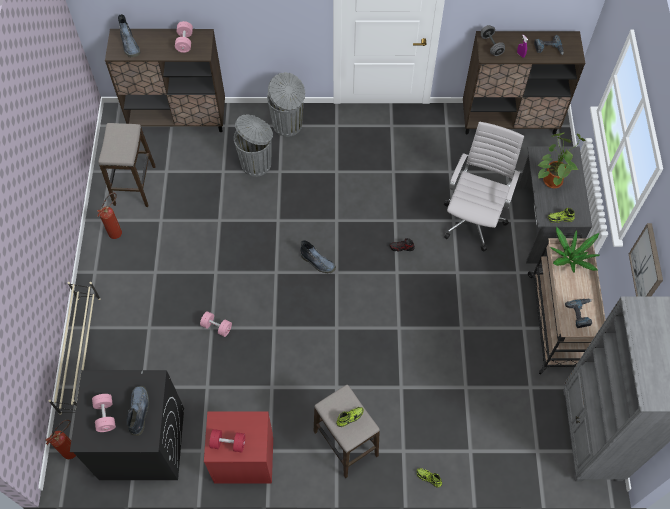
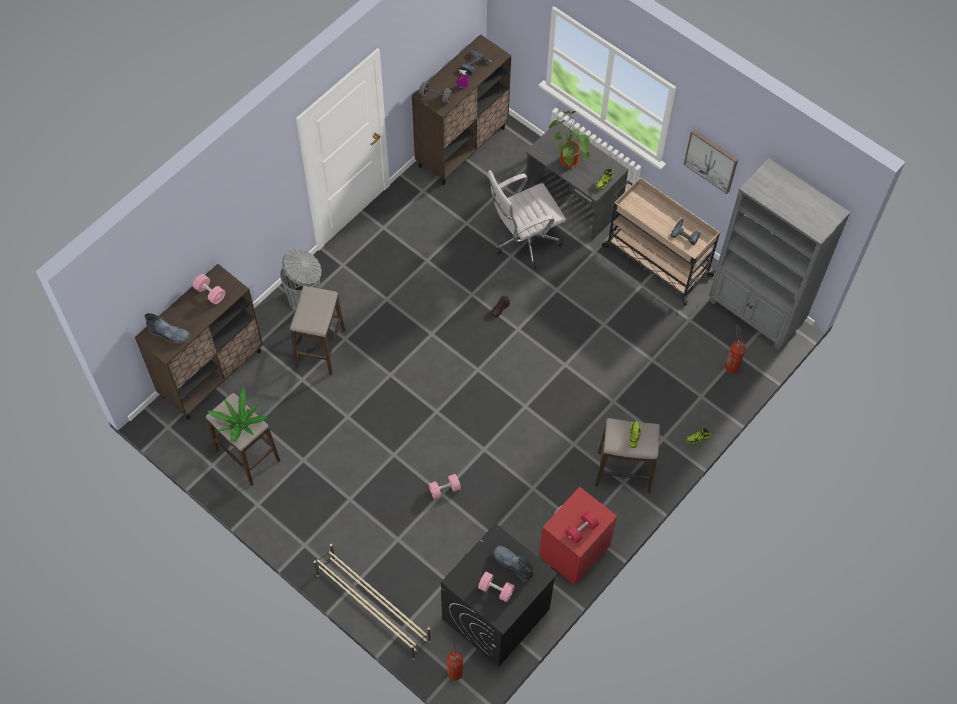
camera: 50 degrees left, 0 degrees up
fire extinguisher [97,193,122,239] -> fire extinguisher moved to [725,324,746,373]
grey trash can [234,114,273,177] -> stool [290,286,345,375]
boot [300,240,336,273] -> none
white office chair [444,121,524,251] -> white office chair turned 90 degrees counterclockwise [487,170,566,270]
potted plant [550,227,600,273] -> potted plant moved to [208,387,268,442]

